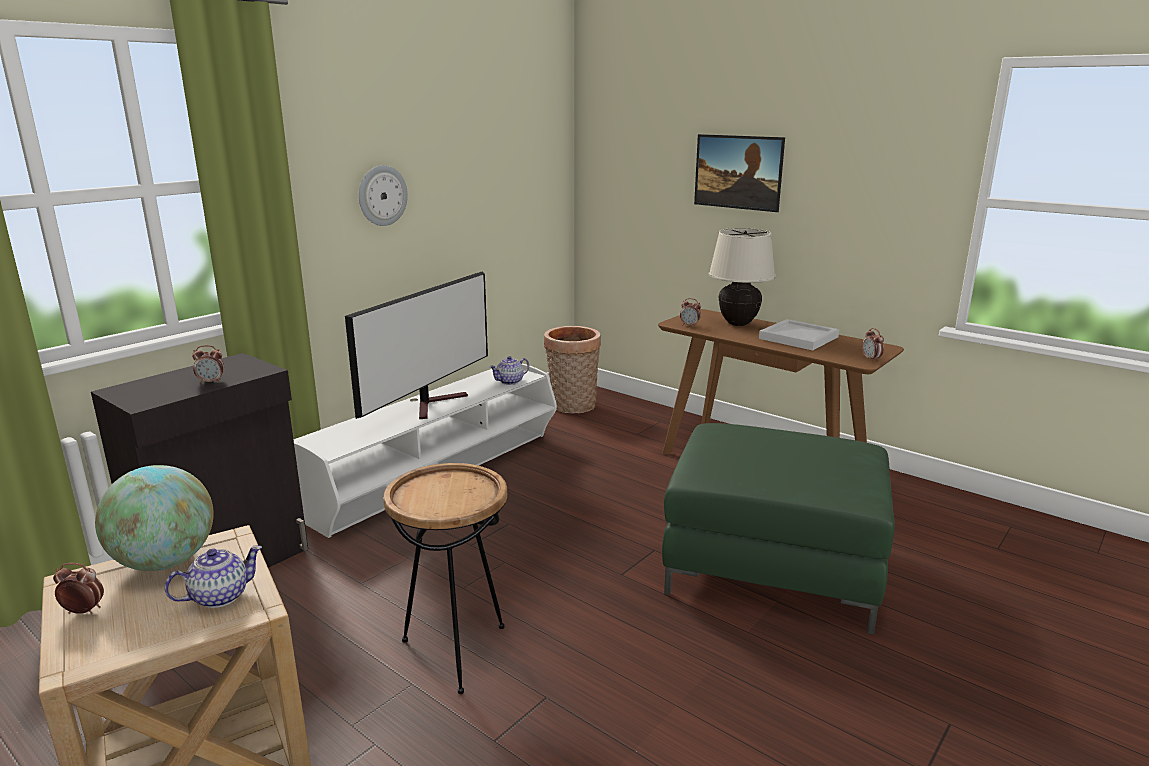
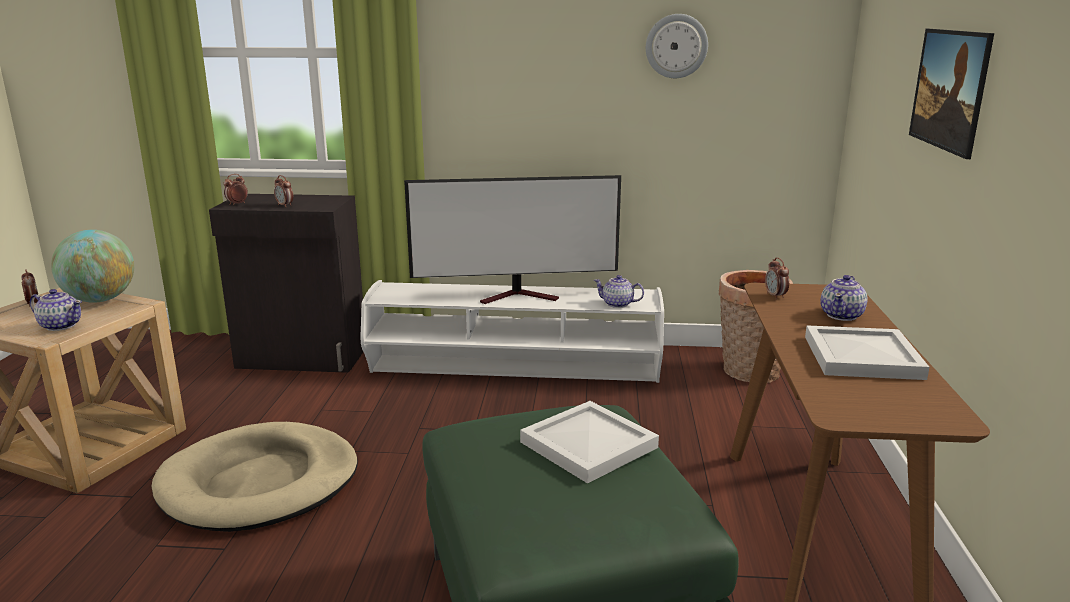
camera: 55 degrees right, 0 degrees up
wall clock [359,165,408,226] -> wall clock moved to [646,14,708,78]
brown side table [383,463,507,694] -> beige dog bed [152,422,358,532]
beige table lamp [709,228,776,326] -> teapot [820,275,868,321]
alarm clock [862,328,884,362] -> alarm clock moved to [224,174,248,205]
none -> white tray [520,401,659,484]

